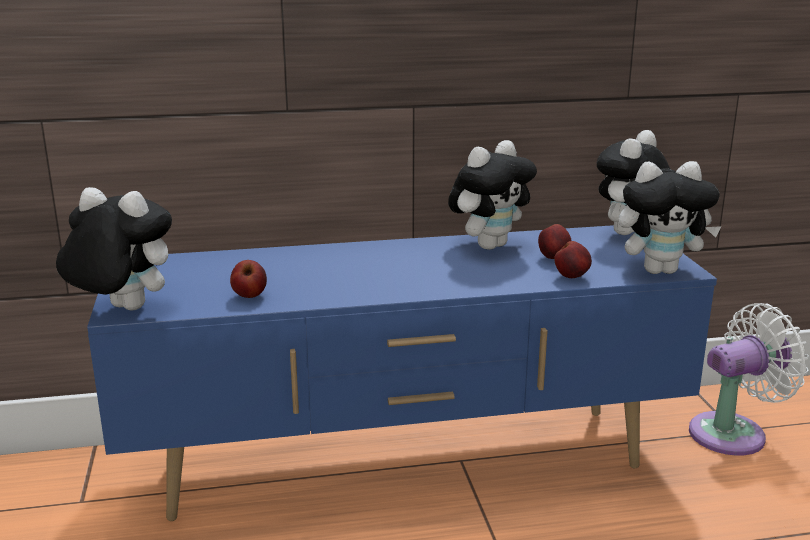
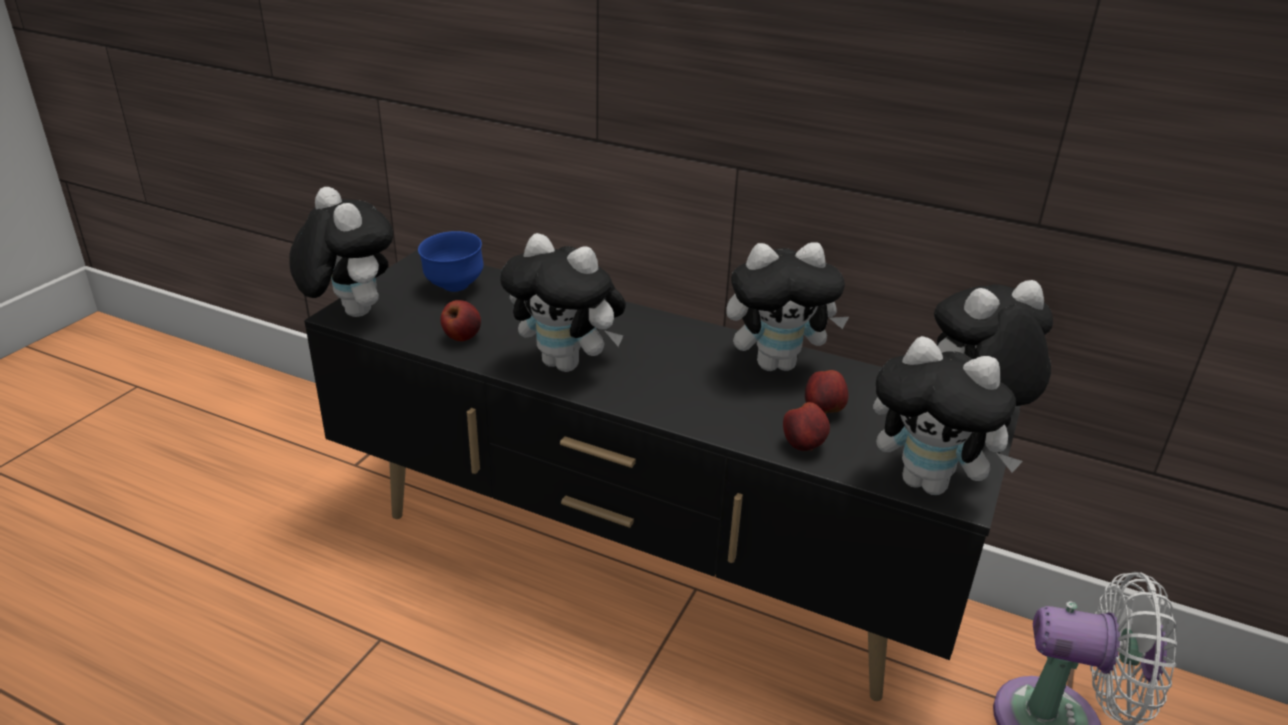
camera: 35 degrees right, 10 degrees up
blue tv stand [87,225,717,521] -> black tv stand [304,250,1021,701]
none -> blue bowl [418,231,484,292]
none -> plush toy [500,233,626,372]

